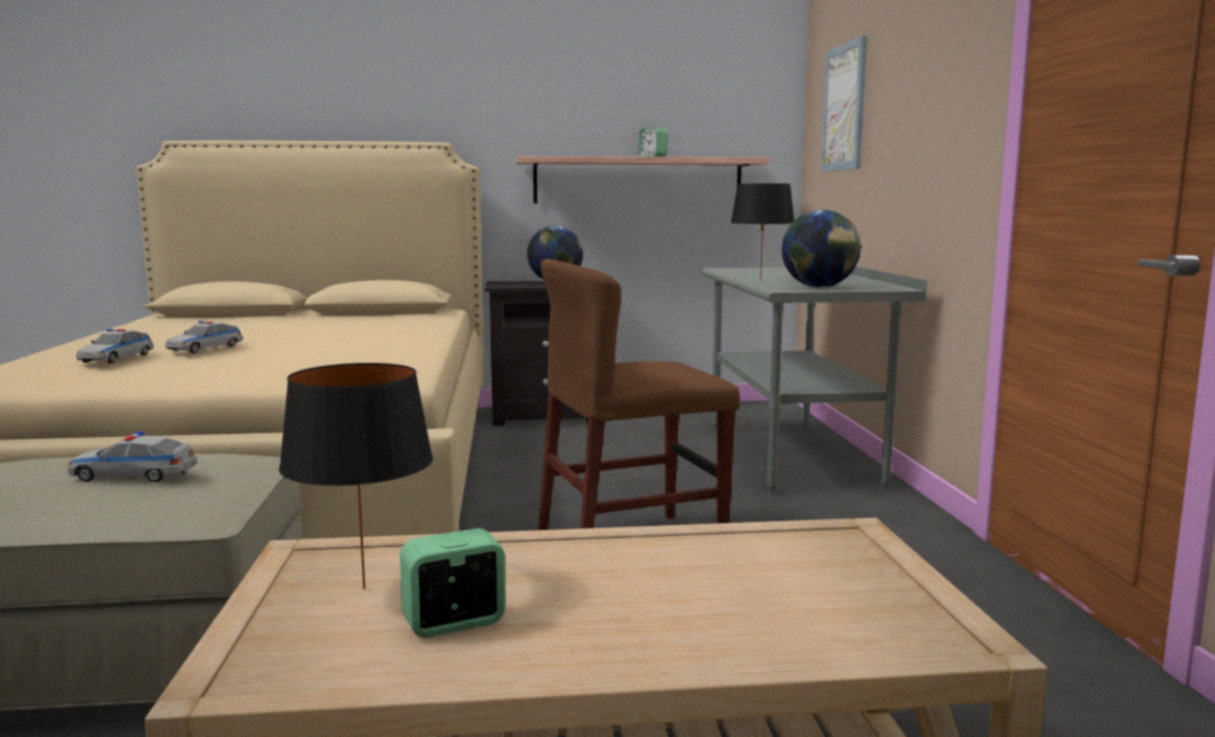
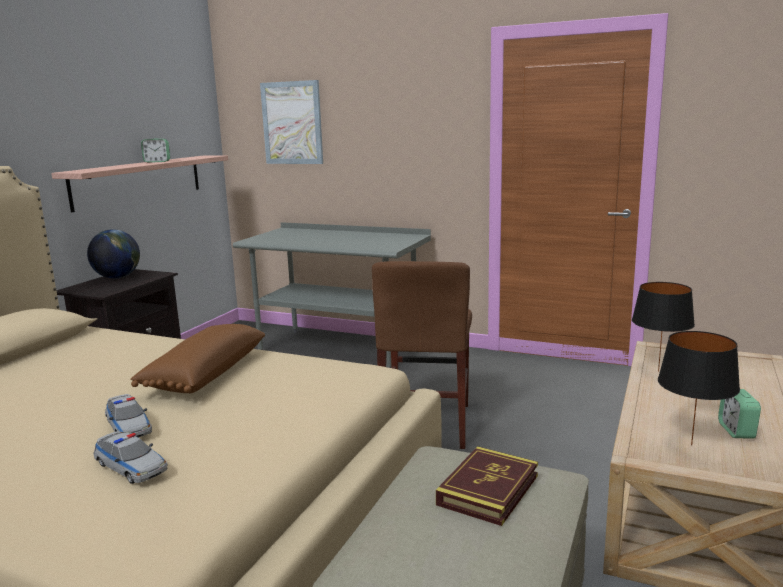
camera: 60 degrees left, 5 degrees up
toy car [67,432,197,482] -> book [436,446,538,526]
black table lamp [731,184,794,281] -> black table lamp moved to [632,282,695,372]
globe [782,210,861,288] -> none
none -> brown pillow [130,324,265,393]

